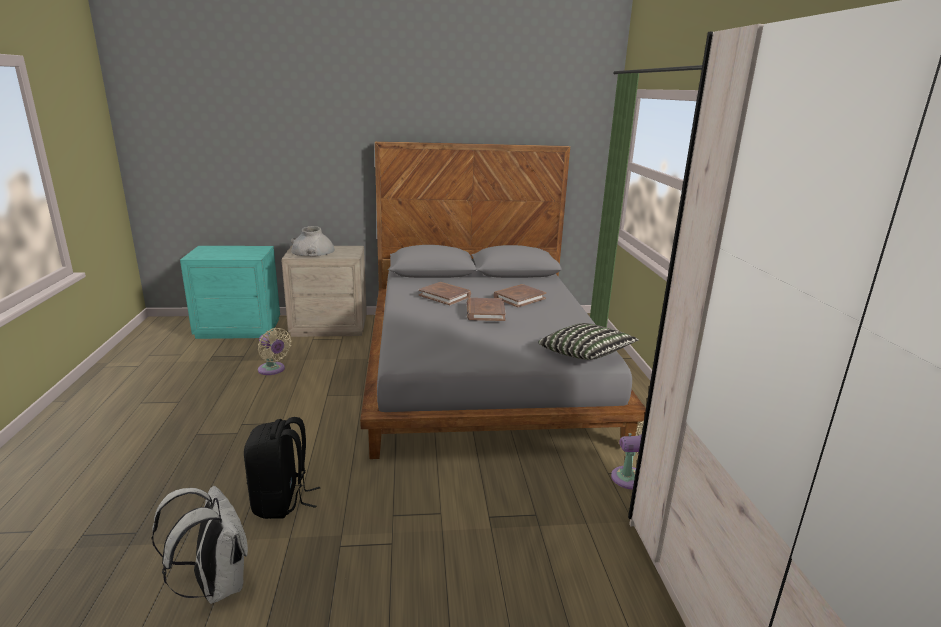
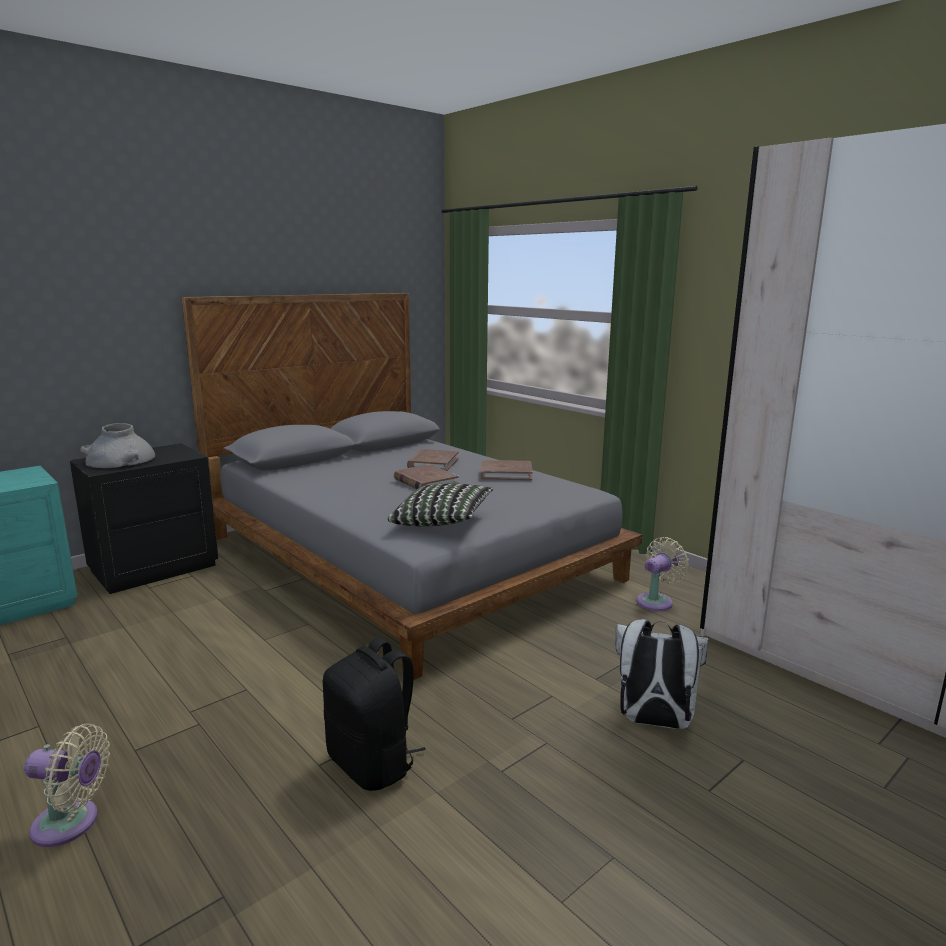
camera: 35 degrees left, 5 degrees down
white backpack [151,486,248,604] -> white backpack moved to [615,619,709,729]
beige fan [258,328,291,375] -> beige fan moved to [24,723,110,847]
beige nightstand [281,246,367,337] -> black nightstand [70,443,218,594]
brown book [419,282,471,305] -> brown book moved to [481,460,533,480]
pillow [539,323,639,360] -> pillow moved to [388,484,493,527]

